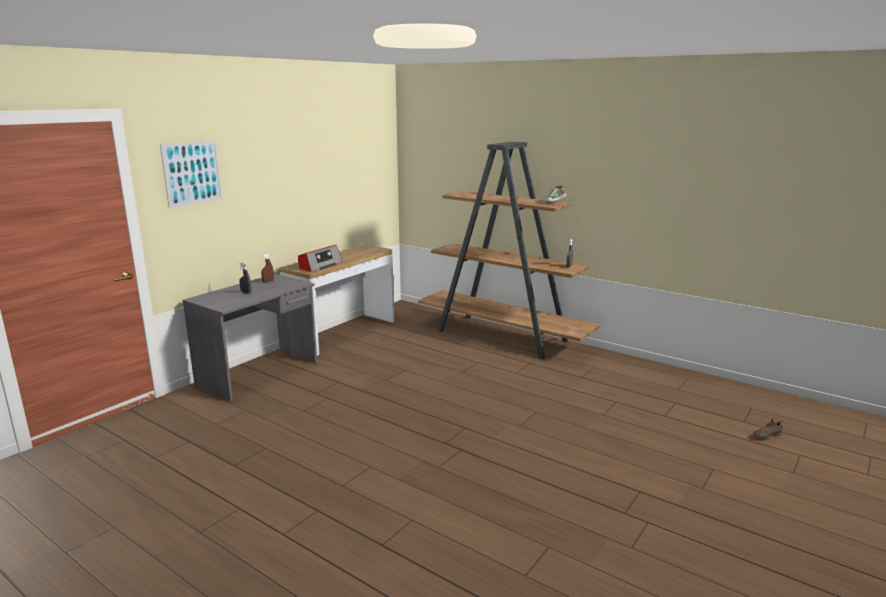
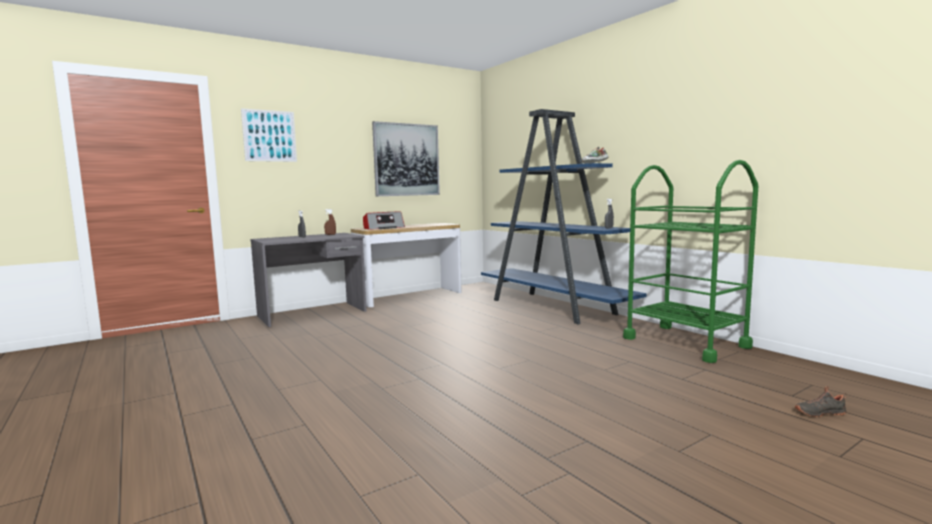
camera: 20 degrees right, 10 degrees down
brown bookcase [418,142,600,359] -> blue bookcase [481,109,647,325]
none -> picture [372,121,440,196]
none -> green cart [623,160,758,363]

